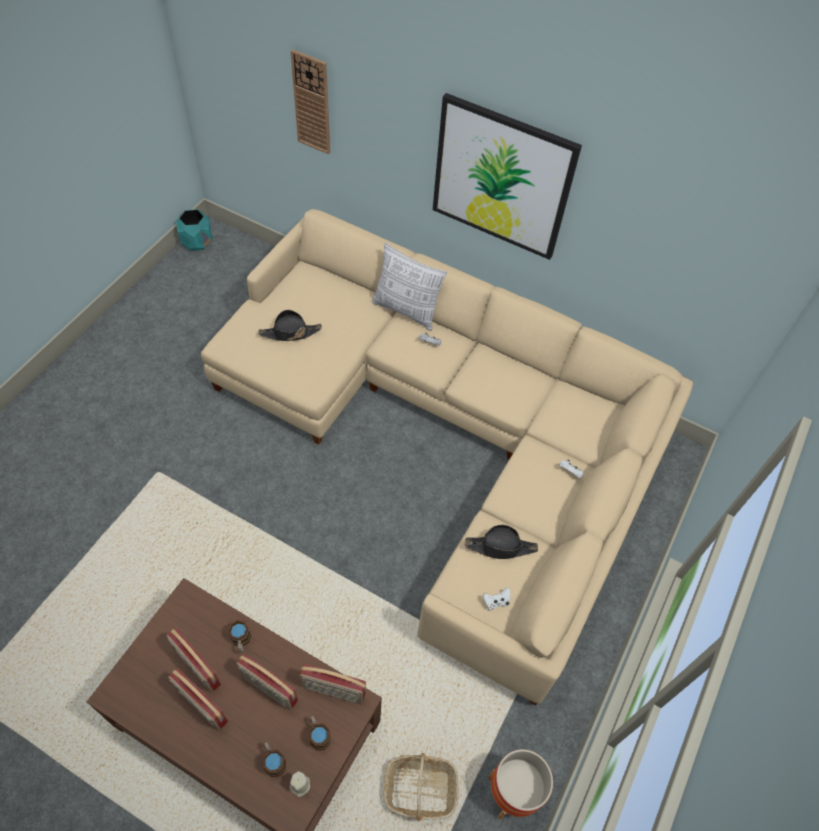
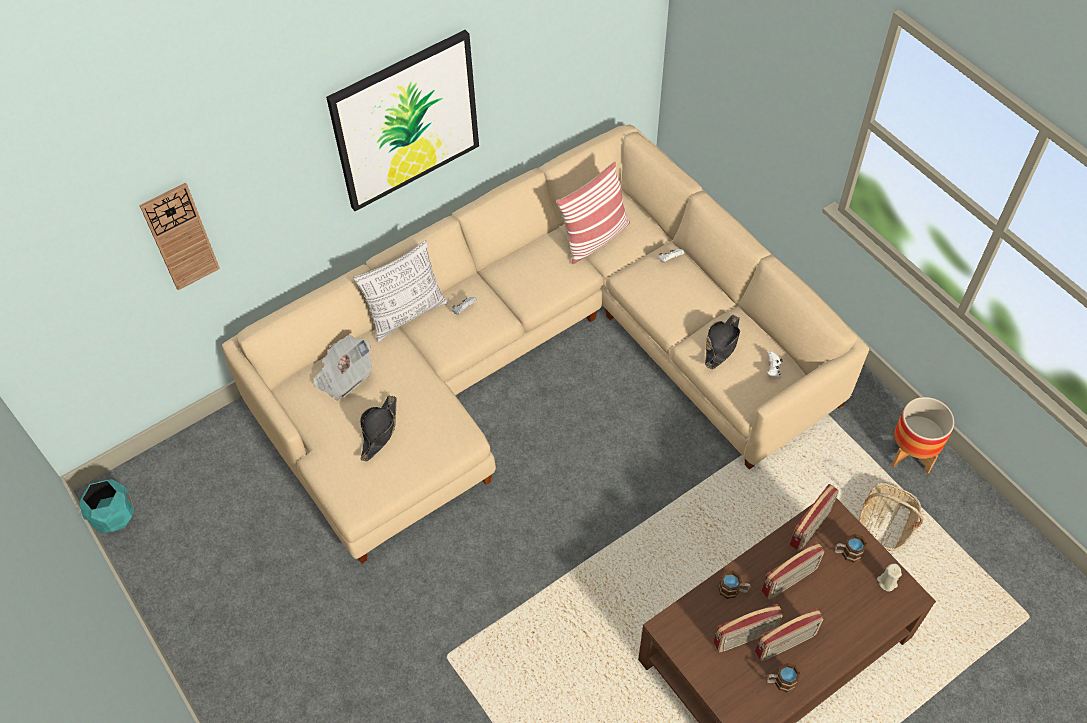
camera: 60 degrees left, 0 degrees up
mug [263,742,286,777] -> mug moved to [766,663,800,693]
none -> newspaper [313,335,372,401]
none -> pillow [556,161,630,264]

